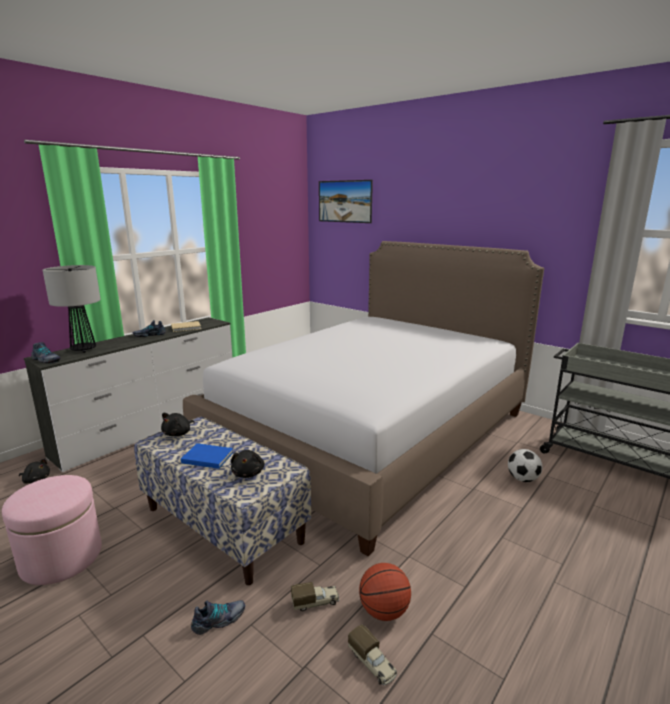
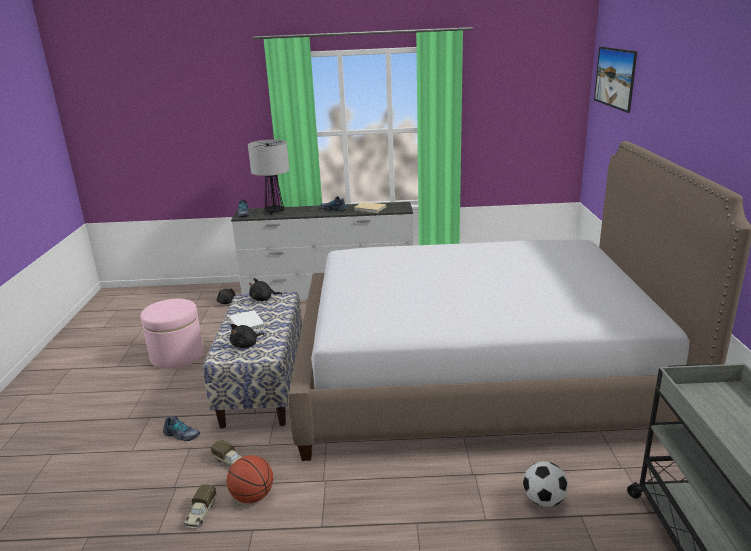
camera: 50 degrees right, 5 degrees up
blue book [181,443,233,469] -> white book [230,310,265,330]

